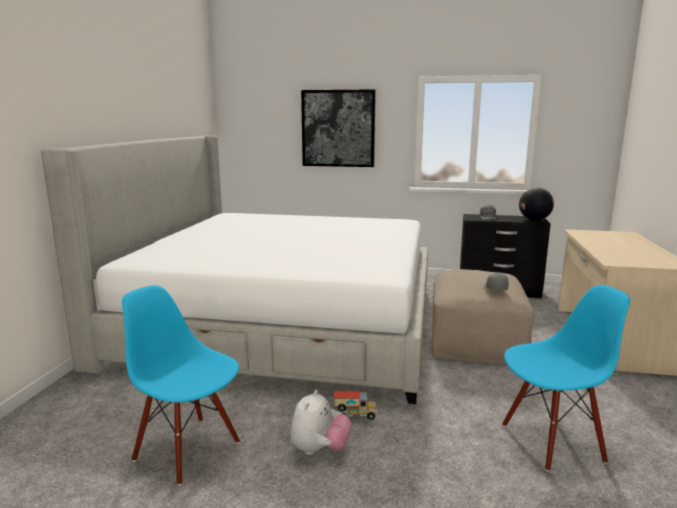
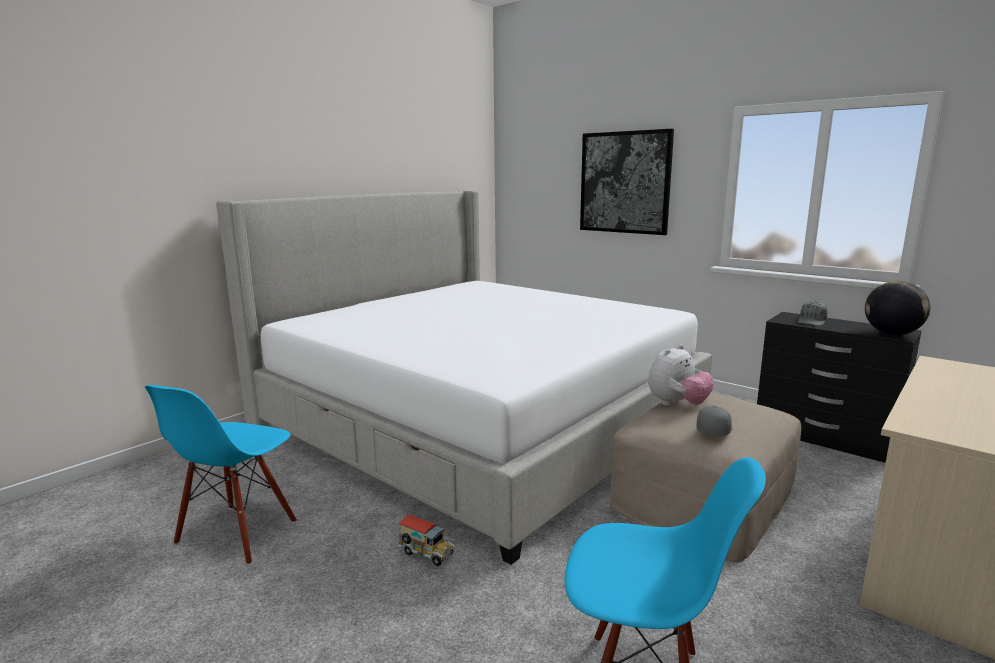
camera: 30 degrees right, 0 degrees up
blue chair [122,285,240,486] -> blue chair turned 135 degrees counterclockwise [145,385,297,565]
plush toy [291,390,351,455] -> plush toy moved to [648,344,714,406]

